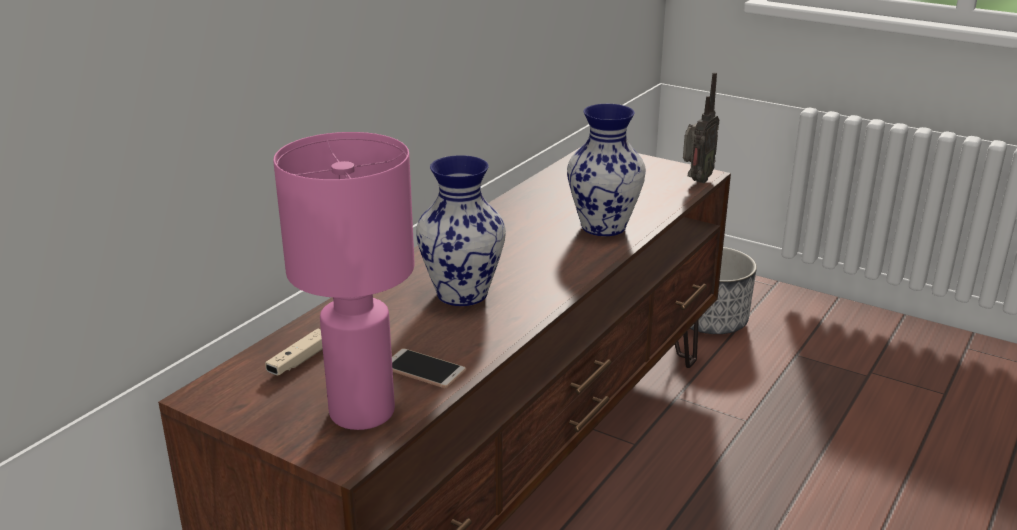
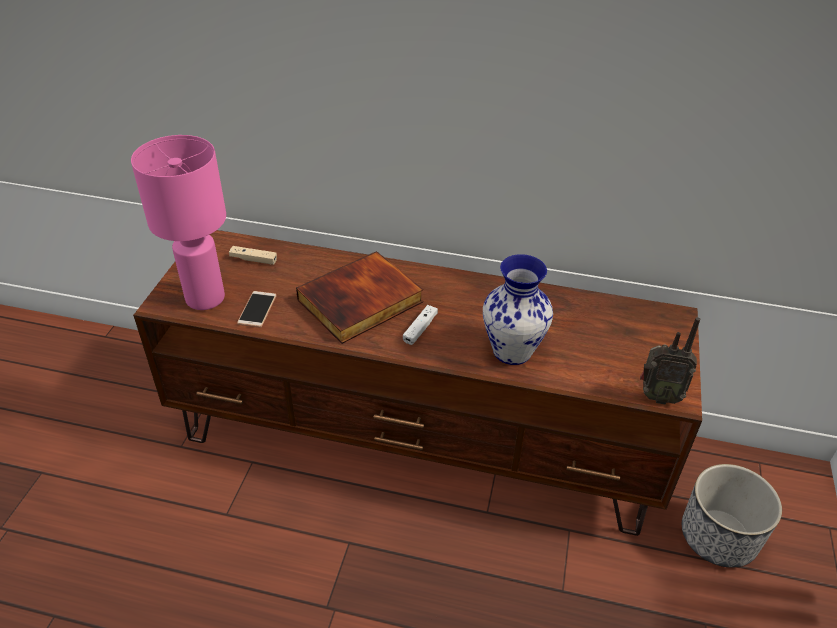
camera: 70 degrees right, 15 degrees up
vase [416,155,506,306] -> book [296,251,423,344]
none -> white game controller [403,305,438,345]

